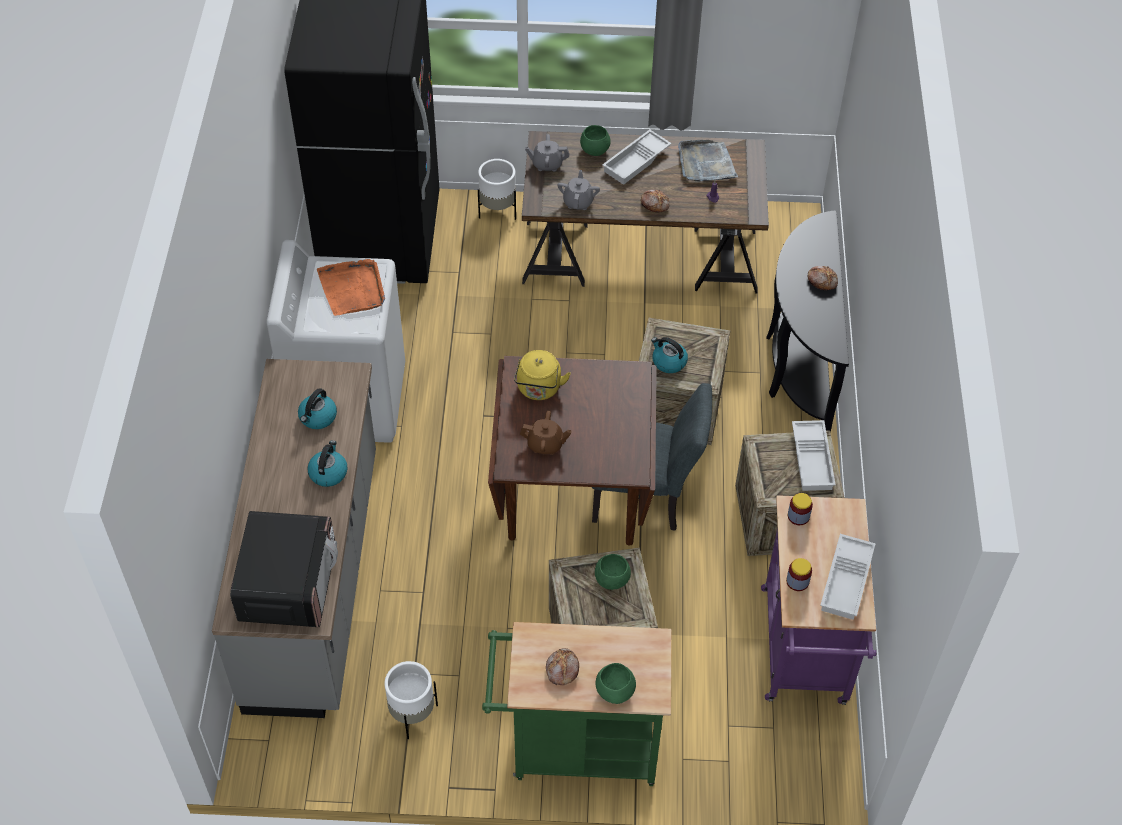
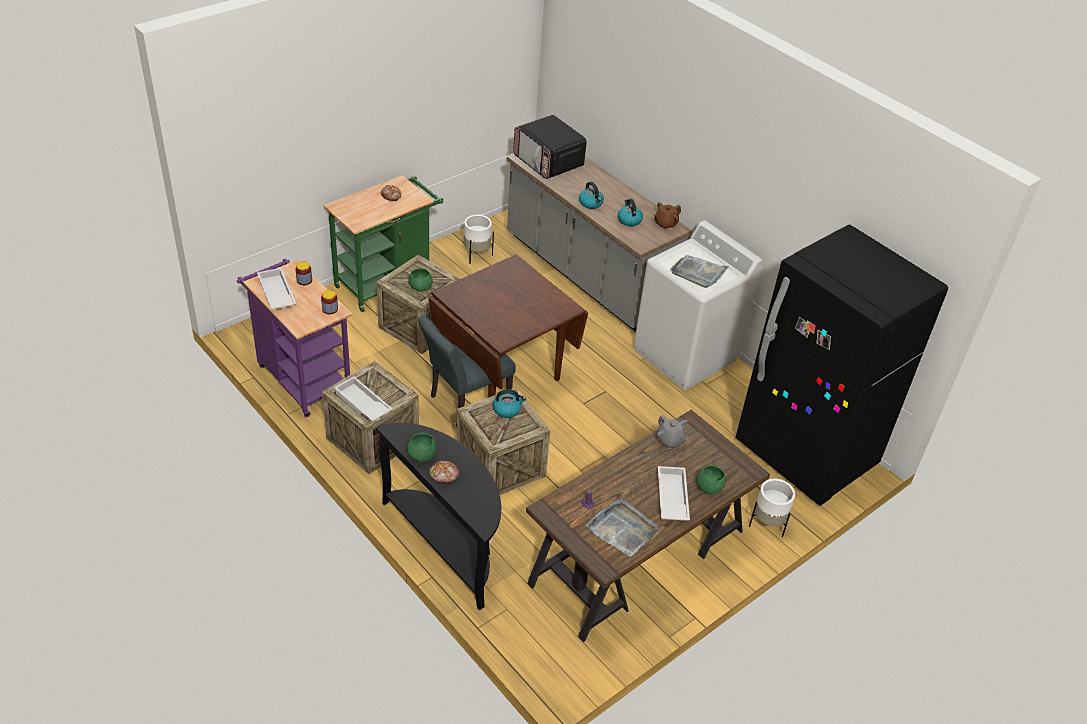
camera: 135 degrees right, 10 degrees down
orange tray [317,259,385,316] -> grey tray [670,255,729,288]
yellow kettle [514,350,571,400] -> none
brown teapot [520,411,572,455] -> brown teapot moved to [654,202,681,230]
grey teapot [525,134,569,171] -> none
green bowl [596,663,636,704] -> green bowl moved to [407,433,436,462]
bread [641,190,670,212] -> none

